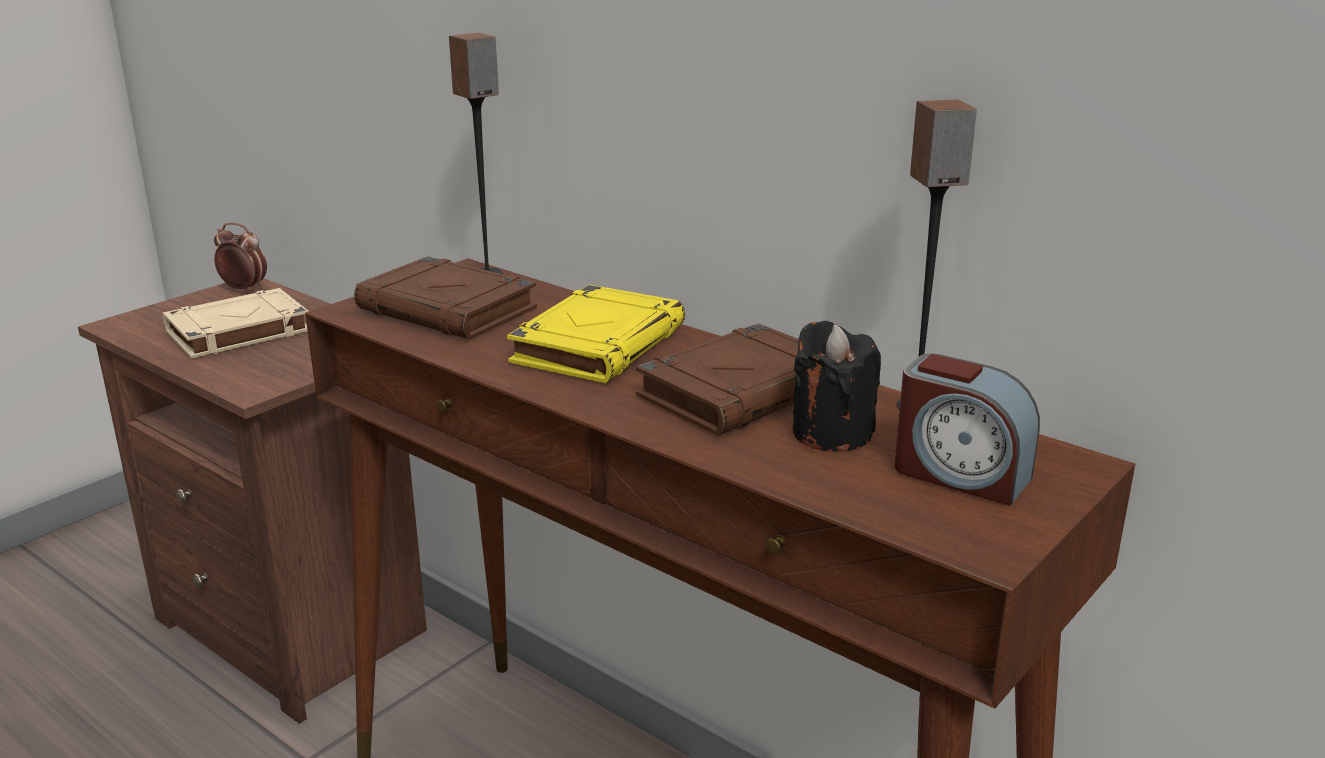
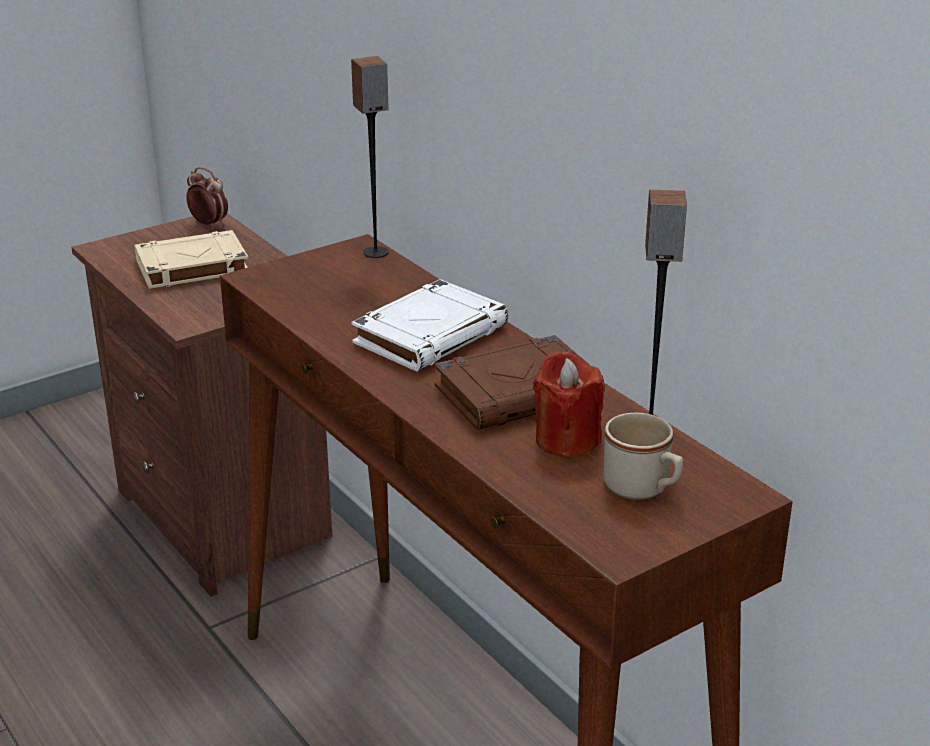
camera: 15 degrees right, 5 degrees up
brown book [354,256,537,339] -> none
yellow book [507,285,685,383] -> white book [352,279,508,371]
black candle [792,321,881,452] -> red candle [533,352,603,457]
alarm clock [894,354,1040,506] -> beige mug [604,413,683,500]

